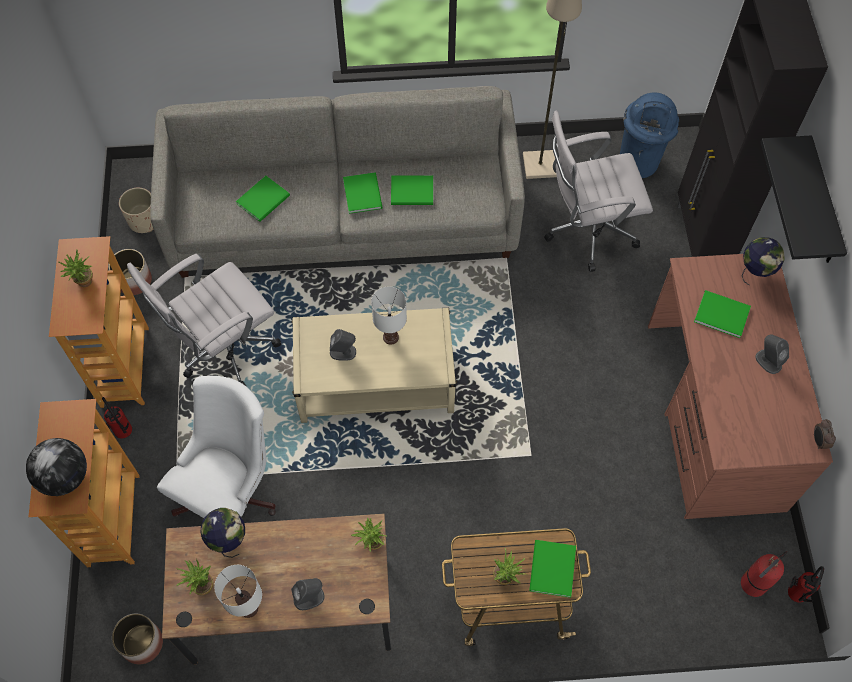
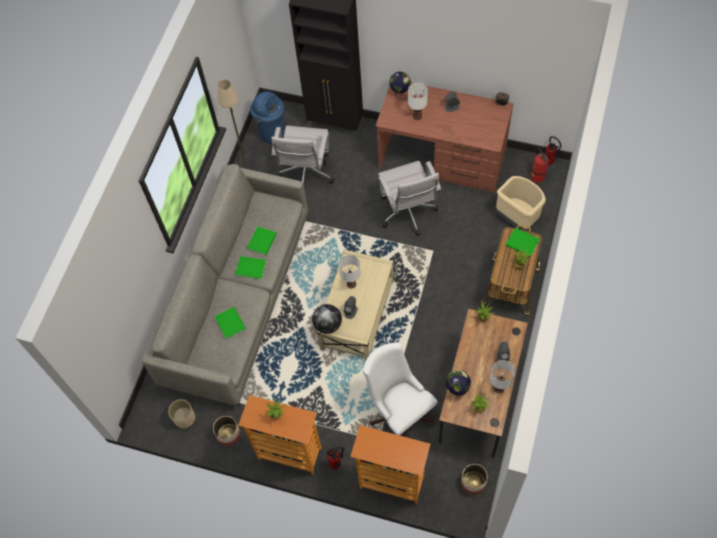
camera: 65 degrees left, 0 degrees up
globe [26,438,87,496] -> globe moved to [312,304,342,334]
white office chair [127,254,282,387] -> white office chair moved to [378,161,441,236]
green book [694,290,751,338] -> white table lamp [408,82,428,120]
black shelf [761,135,847,263] -> none
none -> beige trash can [496,176,546,231]

